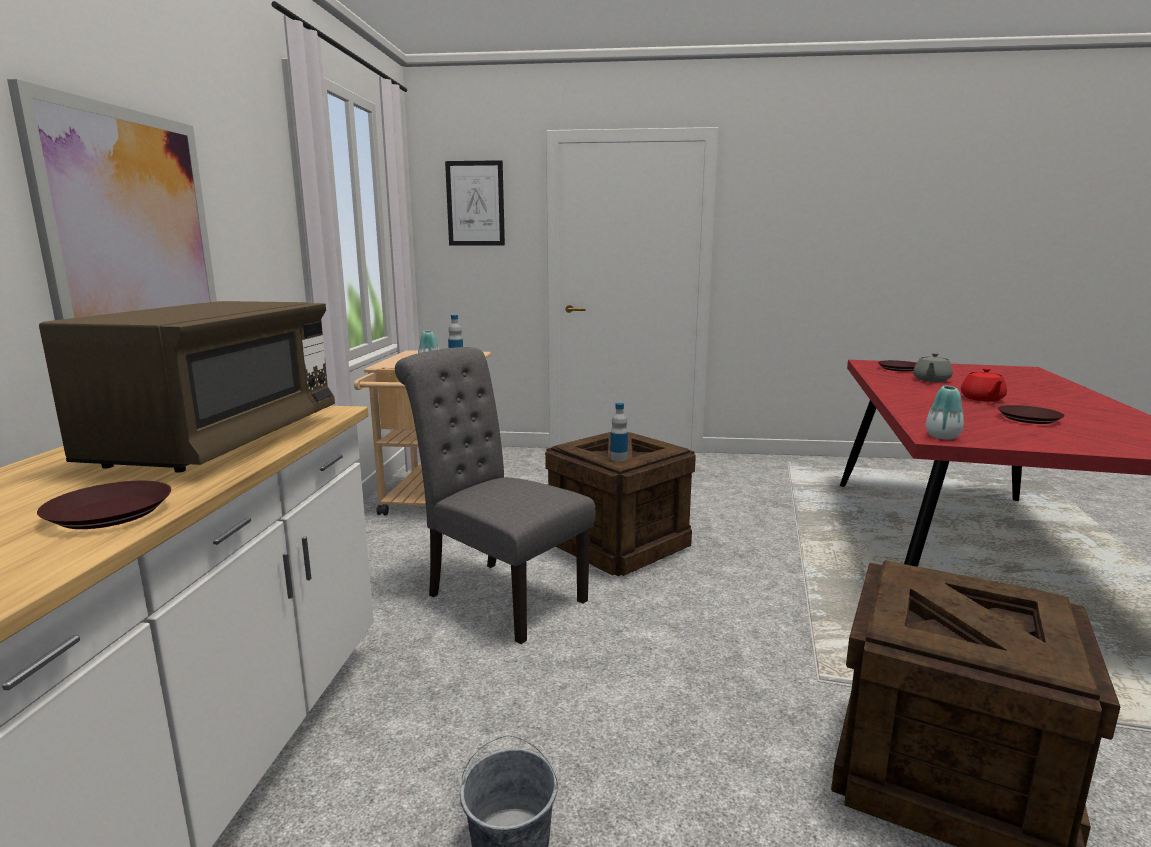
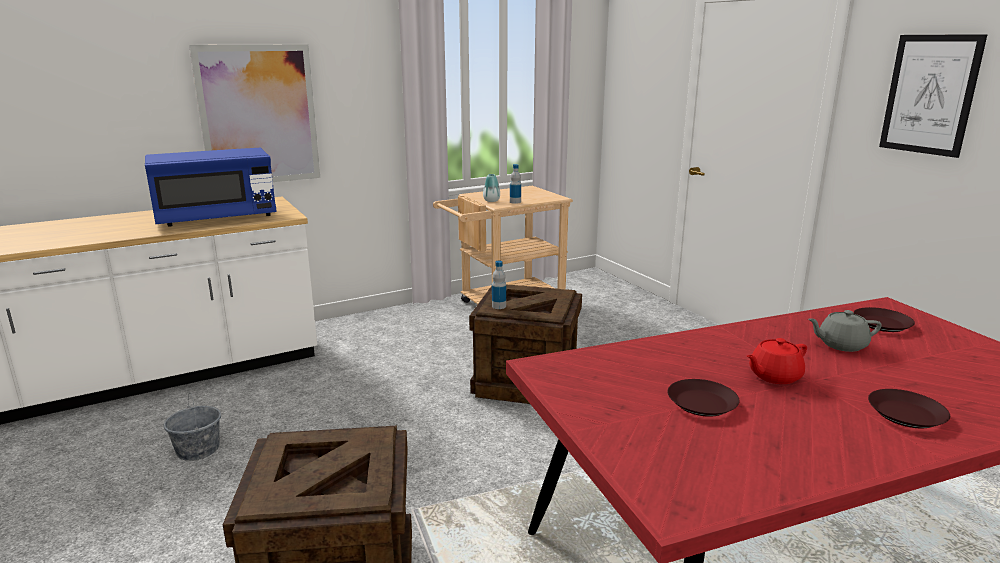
camera: 55 degrees right, 5 degrees up
brown plate [37,481,171,529] -> brown plate moved to [868,389,950,428]
brown microwave [39,301,335,473] -> blue microwave [145,148,277,227]
grey chair [395,347,595,644] -> none
picture [445,160,505,245] -> picture moved to [879,34,987,158]
vase [926,386,964,439] -> none

